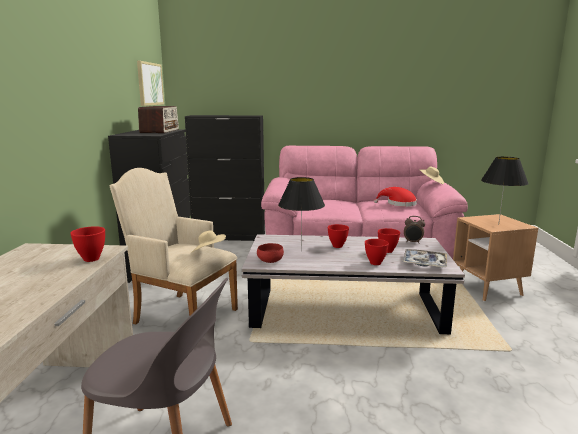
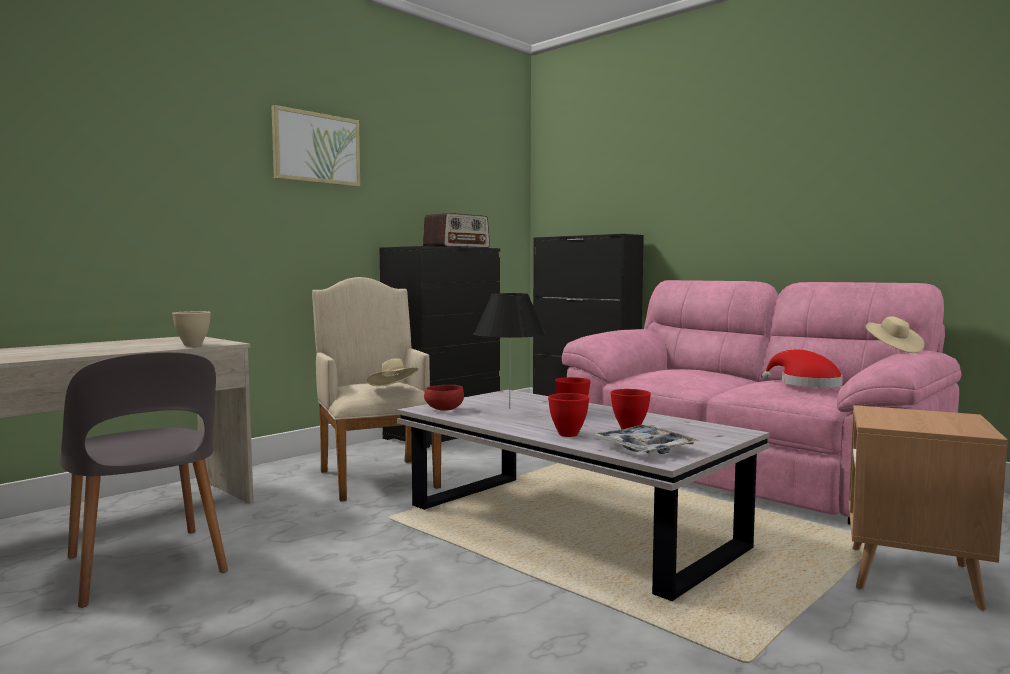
camera: 40 degrees right, 10 degrees down
red bowl [70,226,105,262] -> beige bowl [172,311,211,346]
picture [137,61,164,106] -> picture moved to [272,105,360,187]
alarm clock [404,216,425,244] -> none
black table lamp [481,156,529,225] -> none

